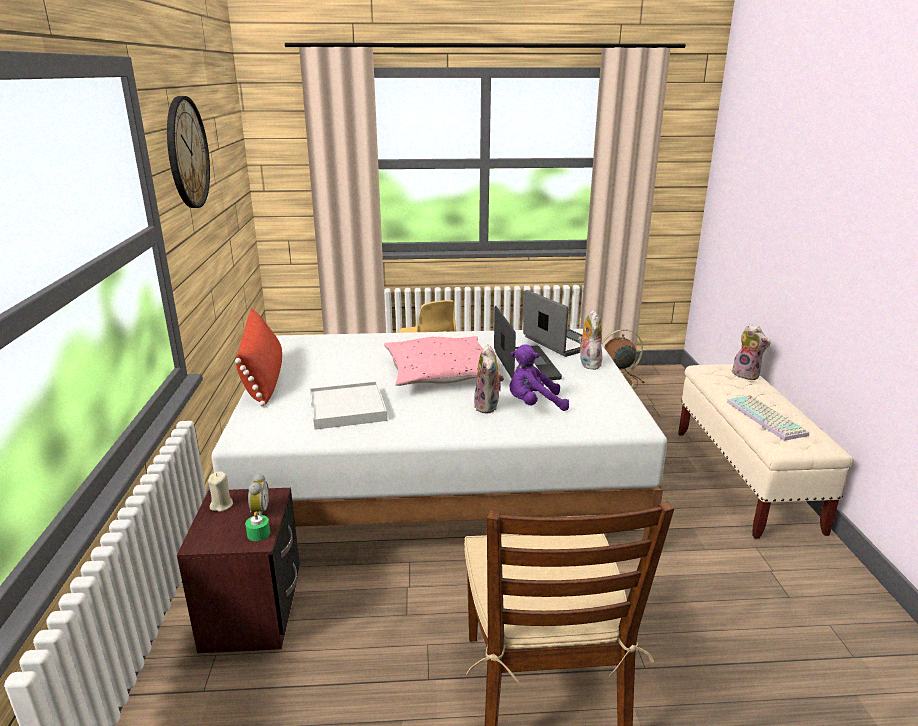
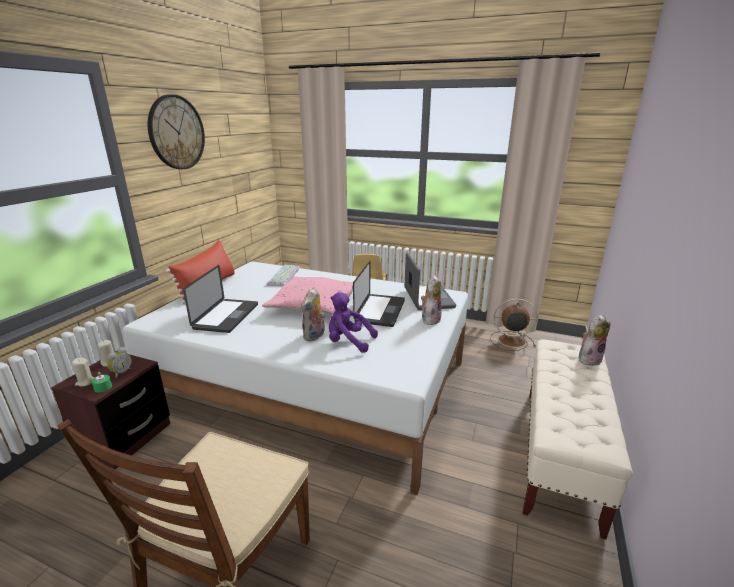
camera: 25 degrees right, 0 degrees up
white tray [309,381,387,430] -> laptop [183,265,258,333]
keyboard [727,395,809,441] -> keyboard moved to [267,265,300,286]
plush toy [732,324,771,380] -> plush toy turned 105 degrees counterclockwise [579,314,610,365]
none -> beige candle [71,358,94,387]

